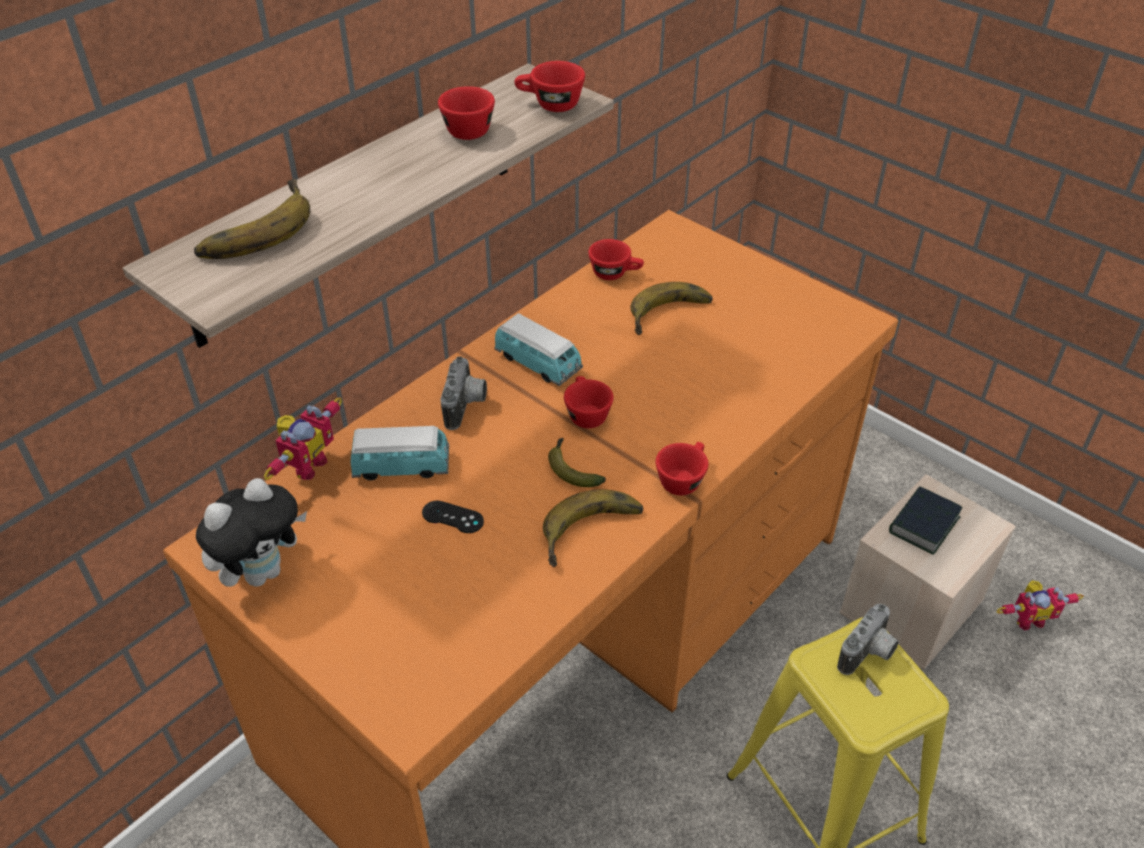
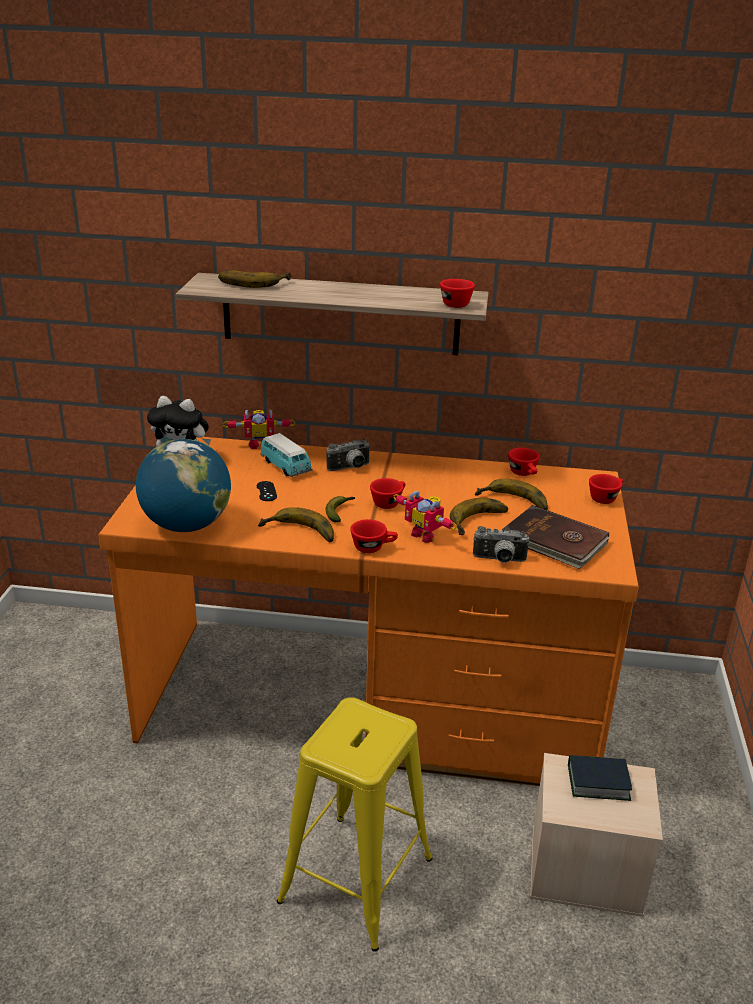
camera: 55 degrees right, 15 degrees down
red cup [438,86,495,140] -> red cup moved to [589,474,623,504]
toy car [494,313,583,386] -> none
camera [837,604,899,675] -> camera moved to [473,526,530,563]
toy robot [996,580,1084,631] -> toy robot moved to [393,491,457,543]
none -> globe [136,439,231,532]
none -> banana [450,498,508,535]
none -> brown book [502,505,610,569]

